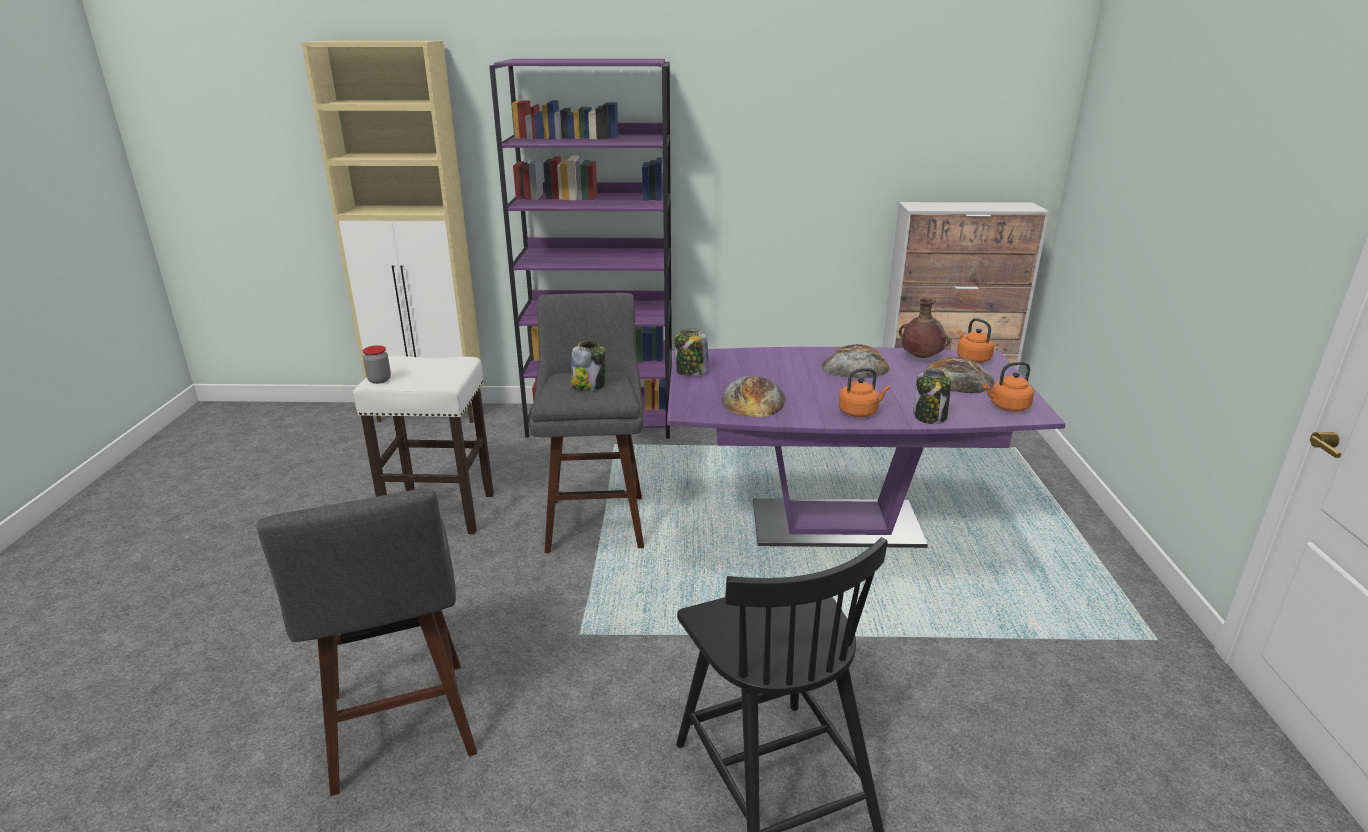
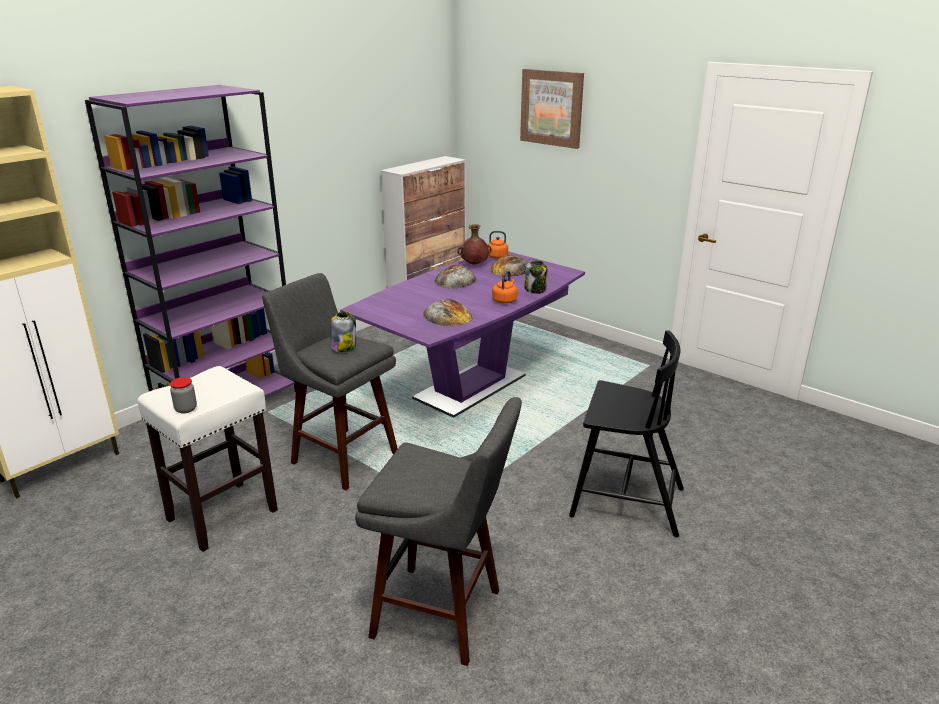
camera: 50 degrees left, 0 degrees up
jar [675,328,709,376] -> none
orange kettle [983,362,1034,412] -> none
none -> picture [520,69,584,149]

